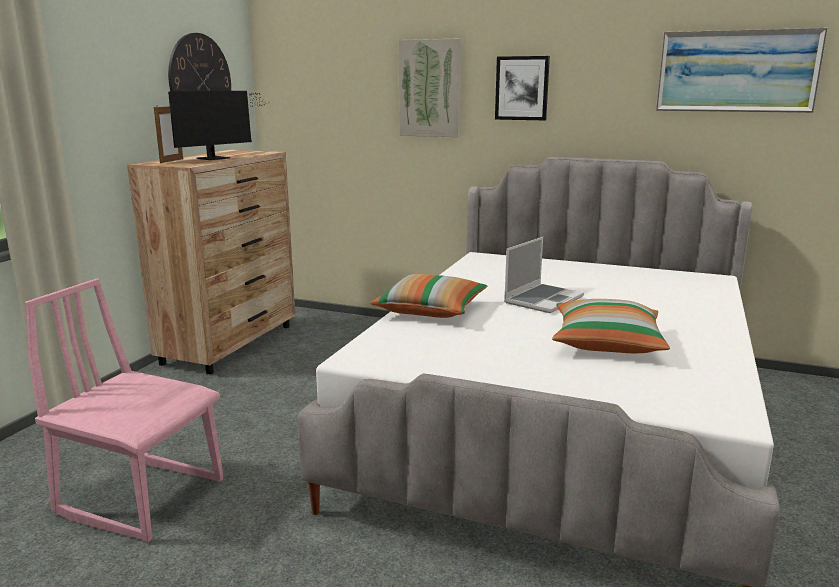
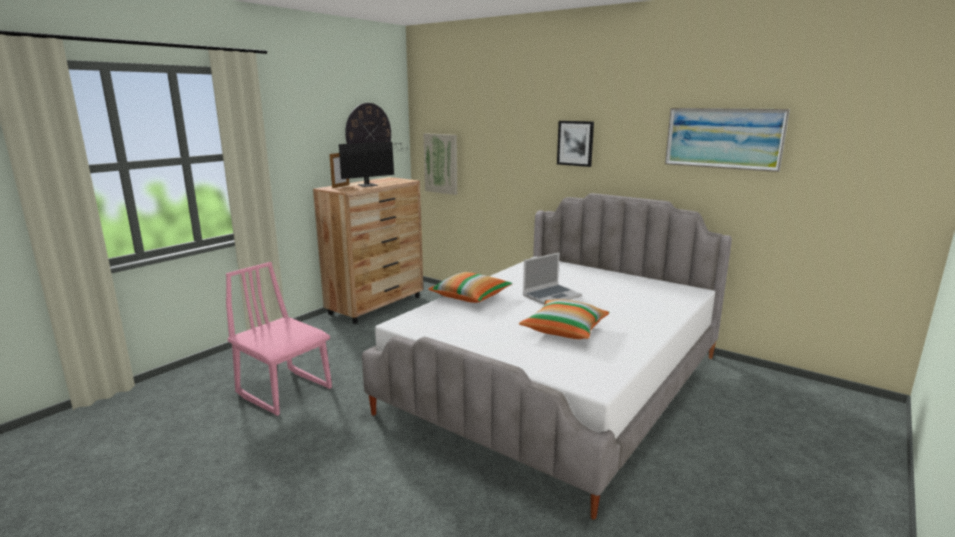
camera: 15 degrees right, 0 degrees up
picture [398,38,461,137] -> picture moved to [423,133,457,195]

